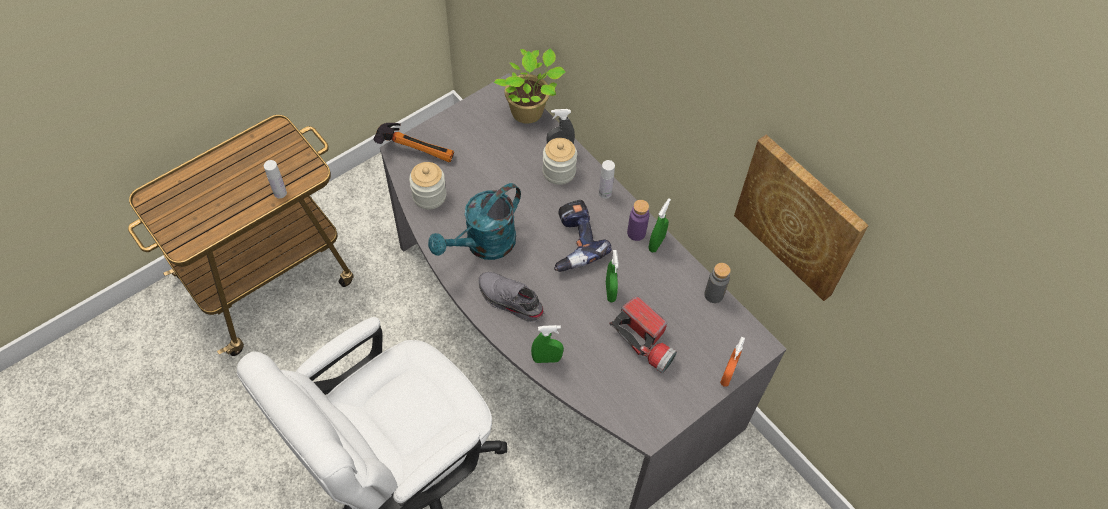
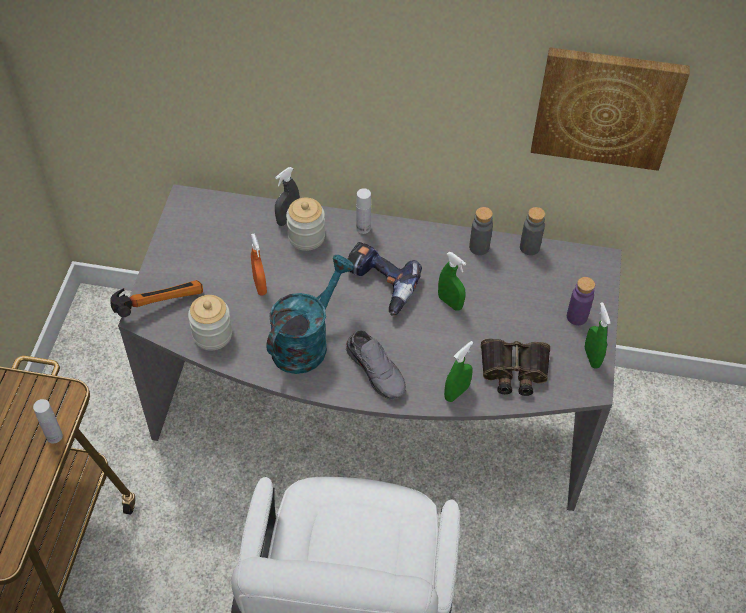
camera: 40 degrees left, 5 degrees down
turquoise watering can [428,183,521,260] -> turquoise watering can turned 150 degrees counterclockwise [266,255,354,374]
grey shoe [479,272,544,322] -> grey shoe turned 120 degrees counterclockwise [346,330,406,400]
potted plant [493,48,566,124] -> none
flashlight [610,296,677,373] -> none
purple bottle [627,200,649,241] -> purple bottle moved to [567,277,595,325]
green spray bottle [649,198,671,252] -> green spray bottle moved to [585,302,611,369]
orange spray bottle [720,337,745,387] -> orange spray bottle moved to [251,233,267,296]
none -> grey bottle [469,207,493,255]
none -> binoculars [481,338,550,396]

